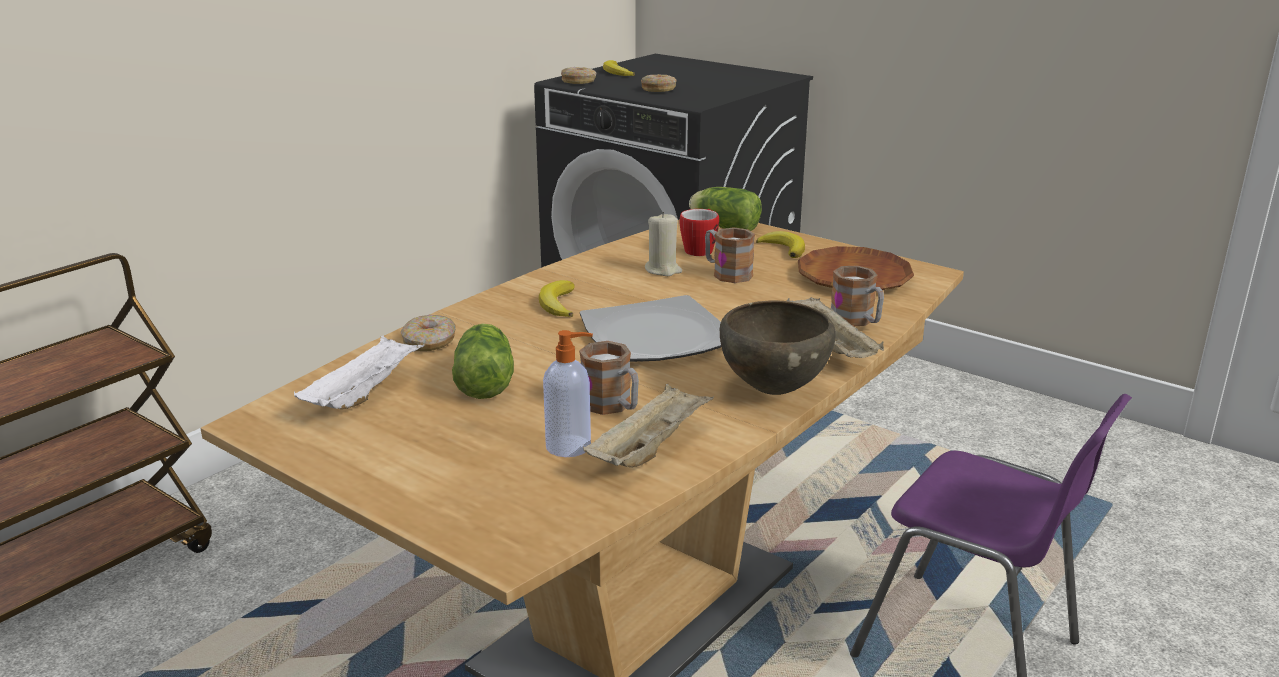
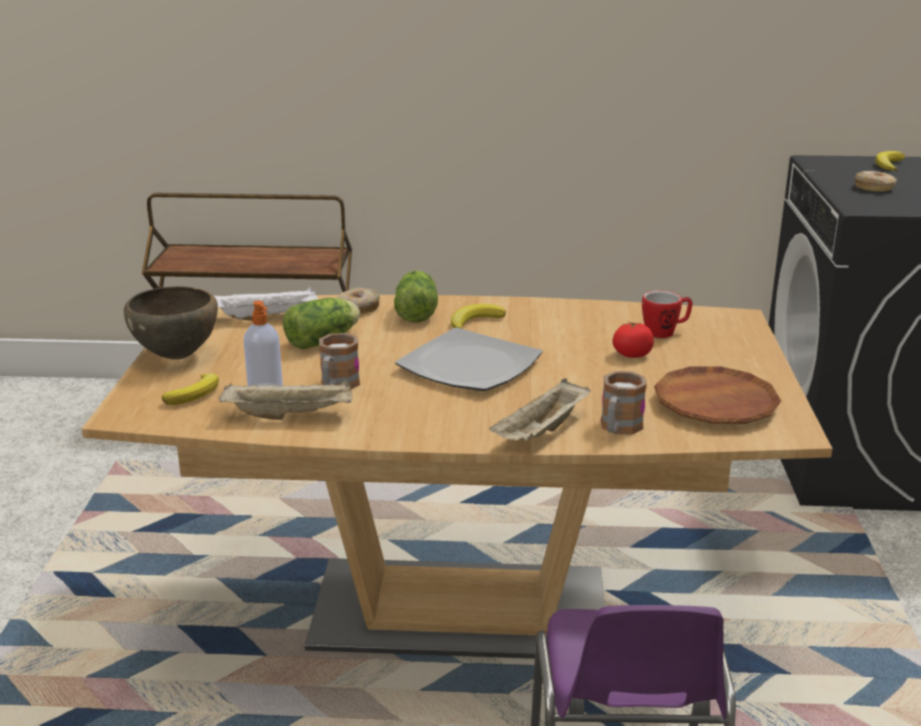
camera: 55 degrees right, 0 degrees up
donut [561,67,597,84] -> none
beige candle [645,212,682,276] -> none
lettuce [689,187,762,231] -> lettuce moved to [394,270,438,323]
mug [705,227,755,283] -> tomato [613,321,654,358]
brown bowl [720,300,835,395] -> brown bowl moved to [124,286,218,360]
banana [756,231,805,258] -> banana moved to [162,373,219,405]

